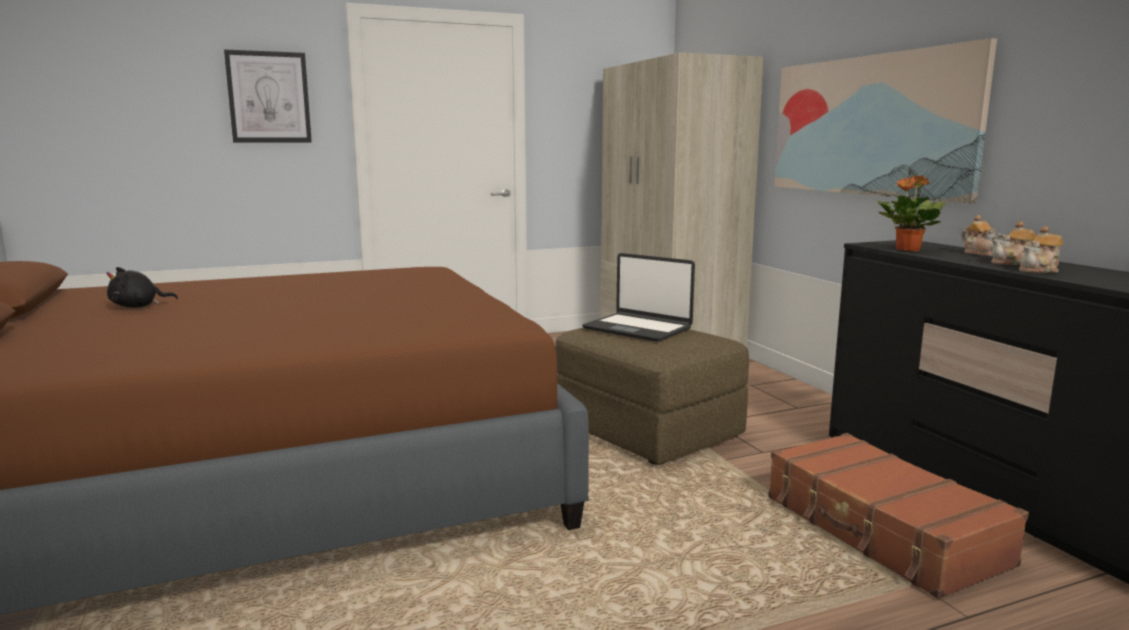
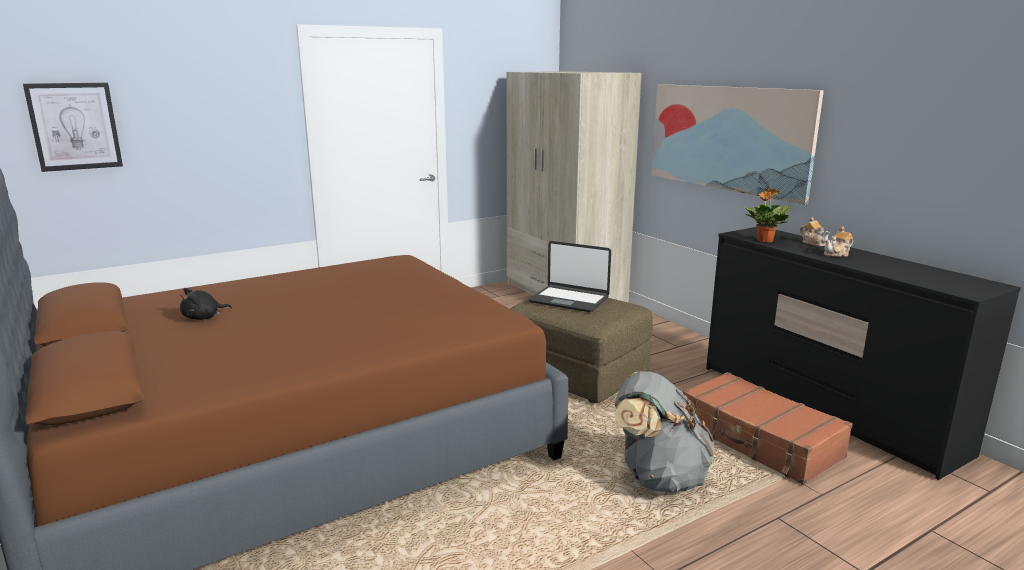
camera: 10 degrees left, 5 degrees up
picture [224,49,312,143] -> picture moved to [23,83,123,172]
teapot [1019,226,1063,273] -> none
none -> grey backpack [615,371,715,493]

